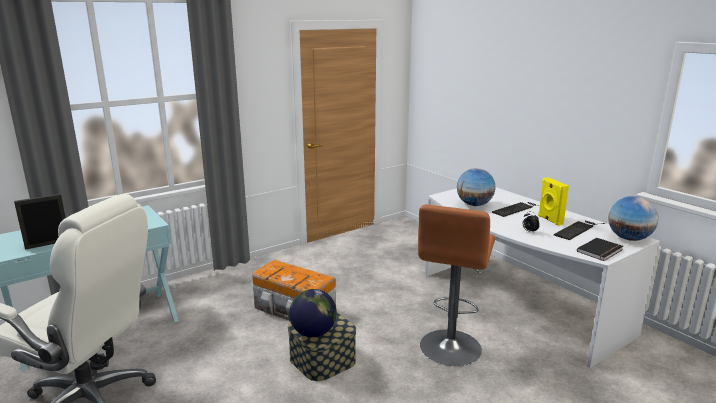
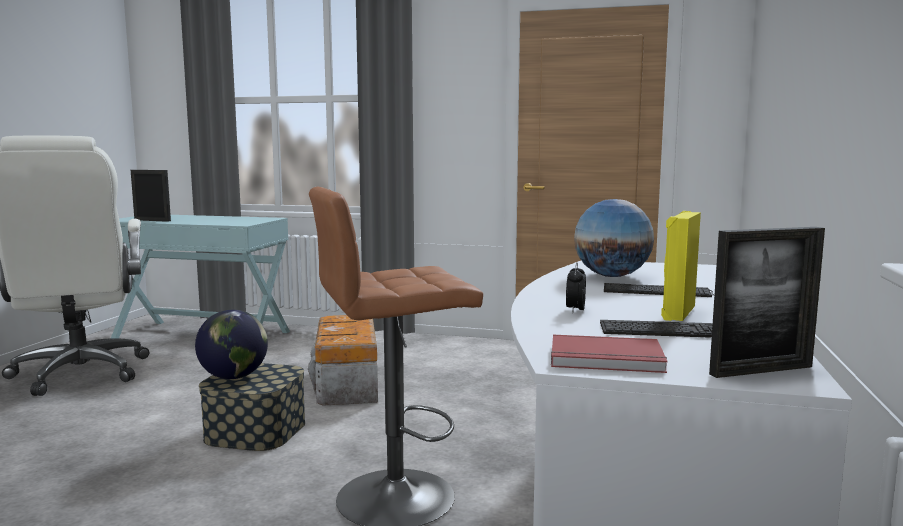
camera: 50 degrees right, 10 degrees down
black book [577,238,623,261] -> red book [551,335,668,373]
globe [608,196,658,241] -> picture frame [709,227,825,378]

